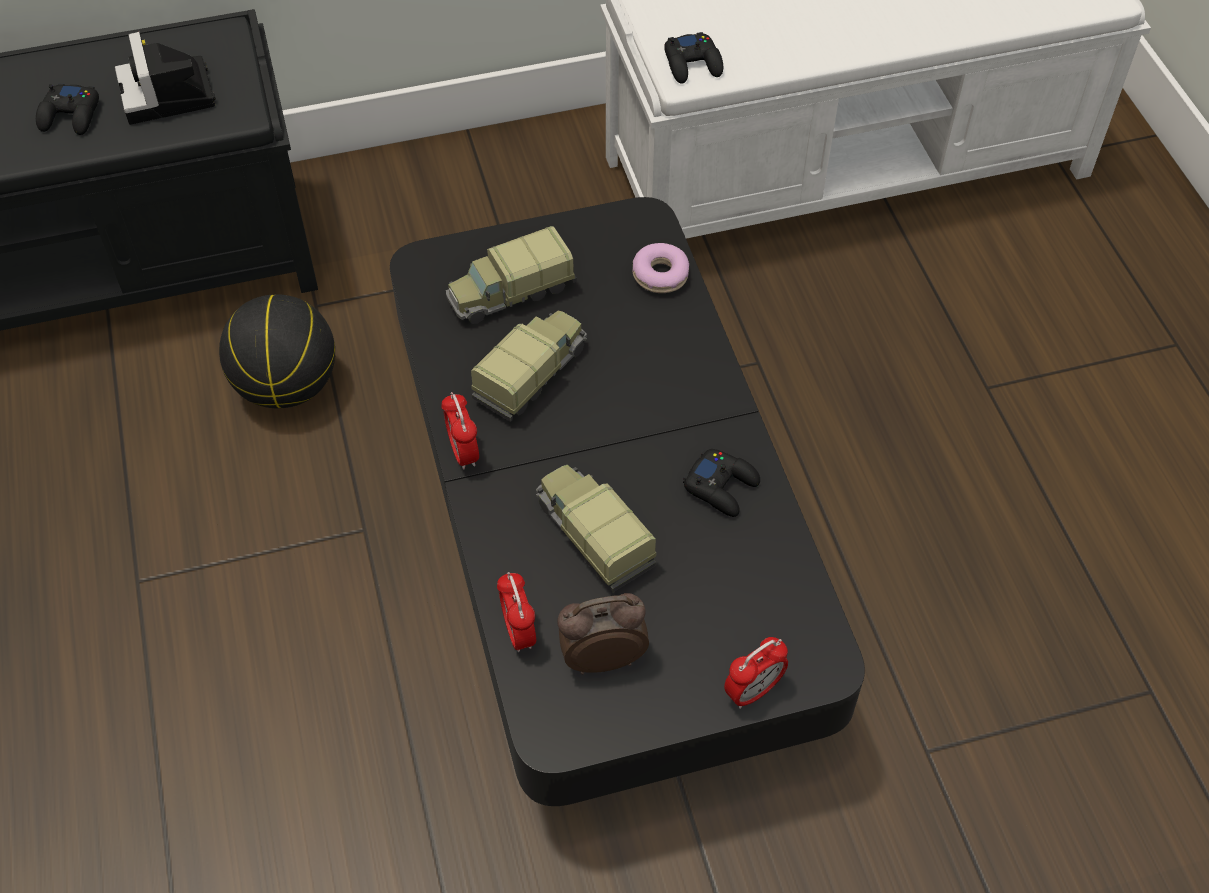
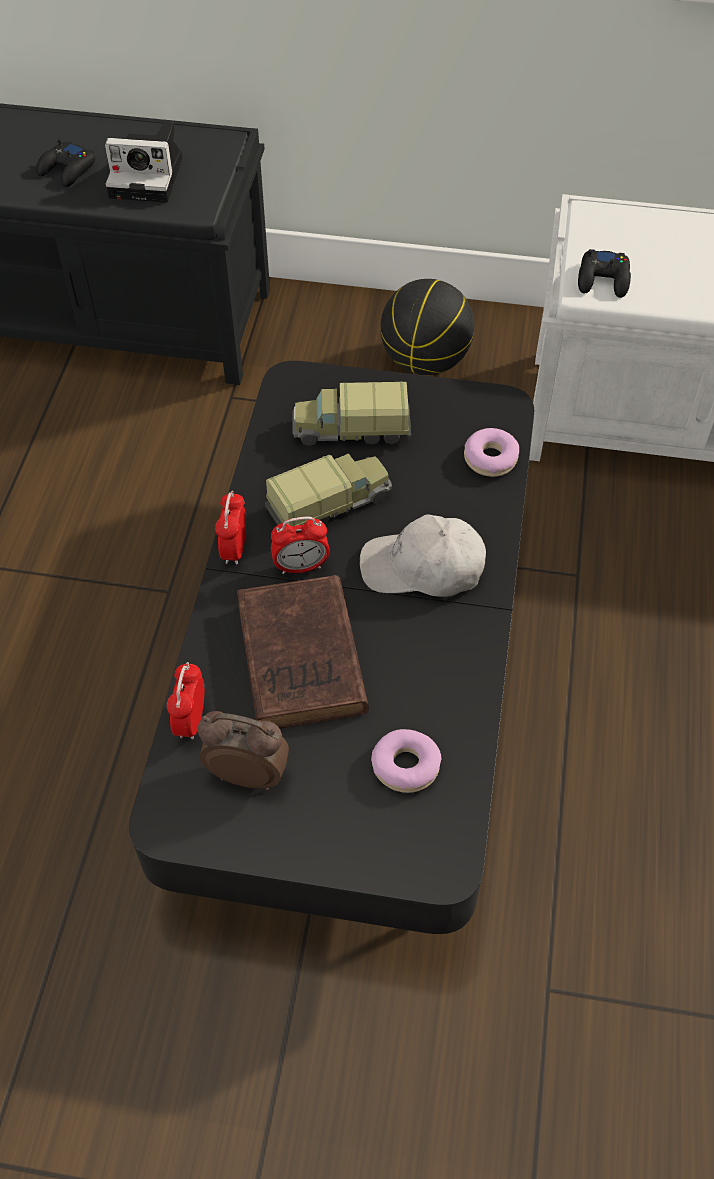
camera: 25 degrees right, 0 degrees up
camera [115,32,216,125] -> camera turned 90 degrees counterclockwise [105,122,183,202]
basketball [219,294,335,408] -> basketball moved to [380,279,474,375]
toy truck [536,465,656,592] -> brown book [237,575,369,729]
black game controller [683,449,760,517] -> none
alarm clock [724,637,788,709] -> alarm clock moved to [271,517,330,574]
none -> white cap [360,514,486,597]
none -> donut [371,729,441,793]

